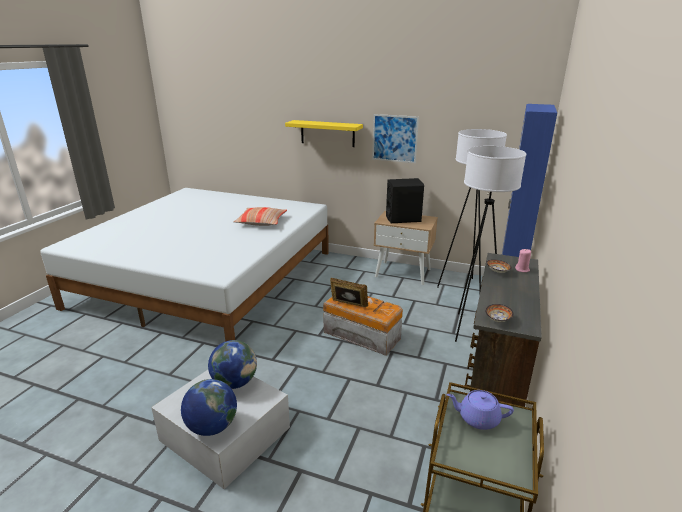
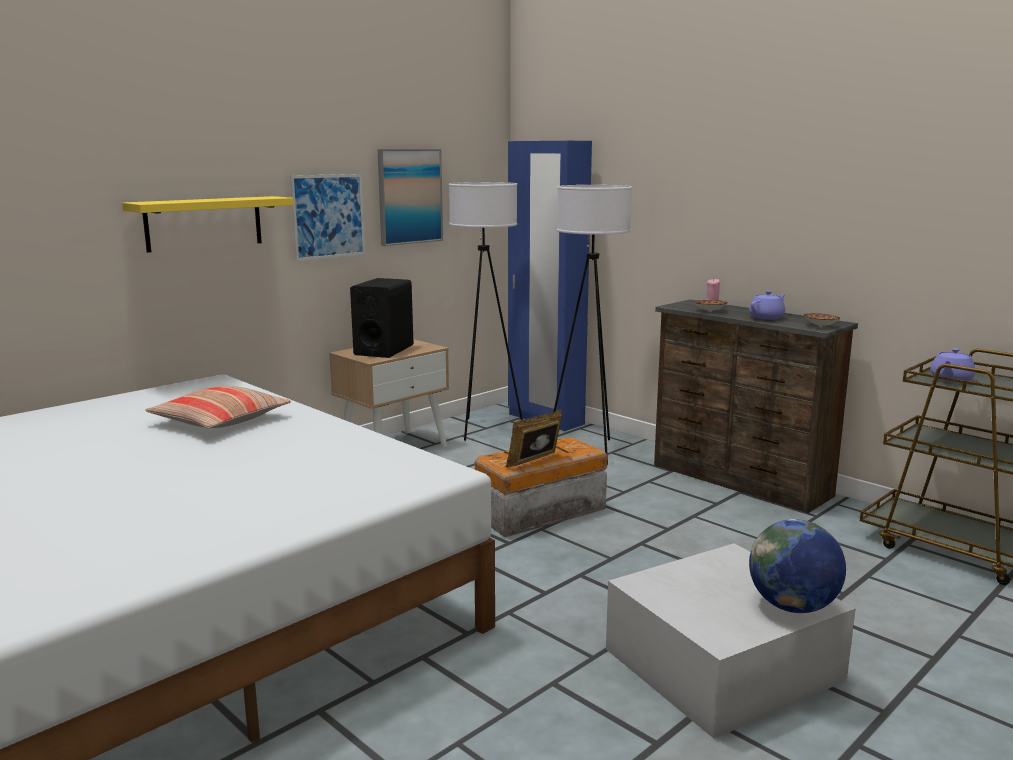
camera: 65 degrees left, 10 degrees down
globe [208,340,257,389] -> none
none -> picture [378,149,443,246]
none -> purple teapot [749,291,785,320]

